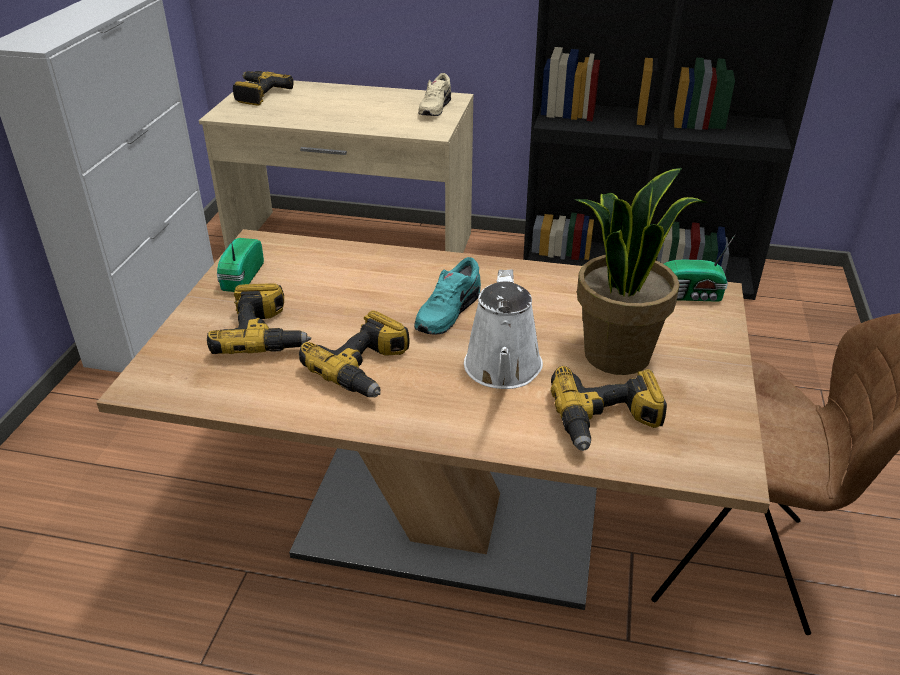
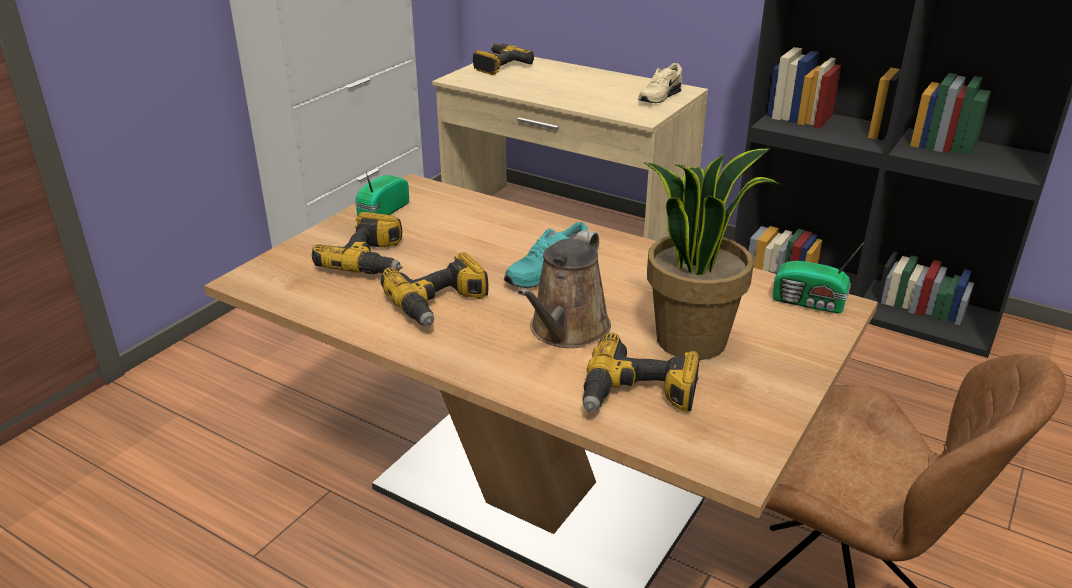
camera: 20 degrees right, 5 degrees down
white watering can [464,270,543,389] -> brown watering can [518,230,611,348]

